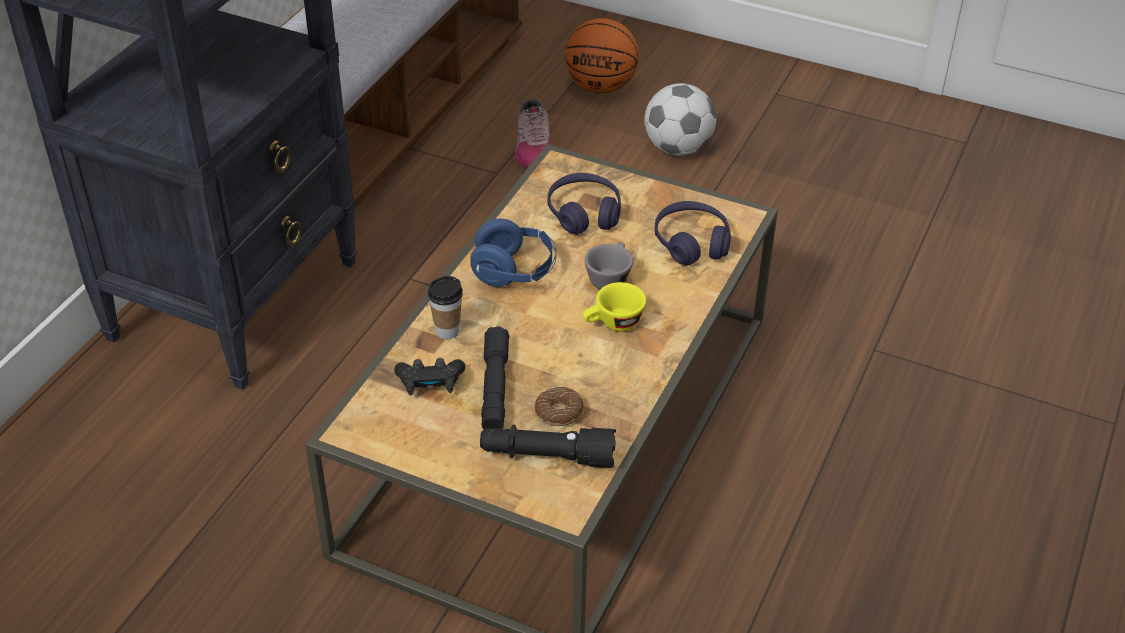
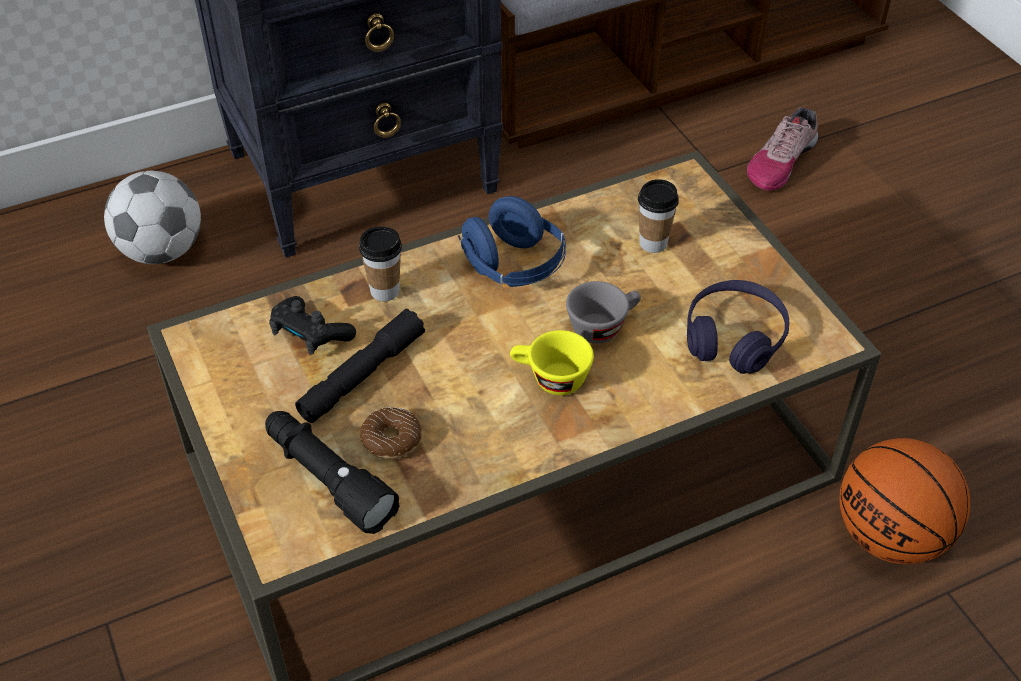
camera: 40 degrees right, 5 degrees up
purple headphones [547,173,621,235] -> cup [638,179,679,253]
basketball [565,18,639,94] -> basketball moved to [839,438,970,564]
football [644,83,716,156] -> football moved to [104,171,201,264]

